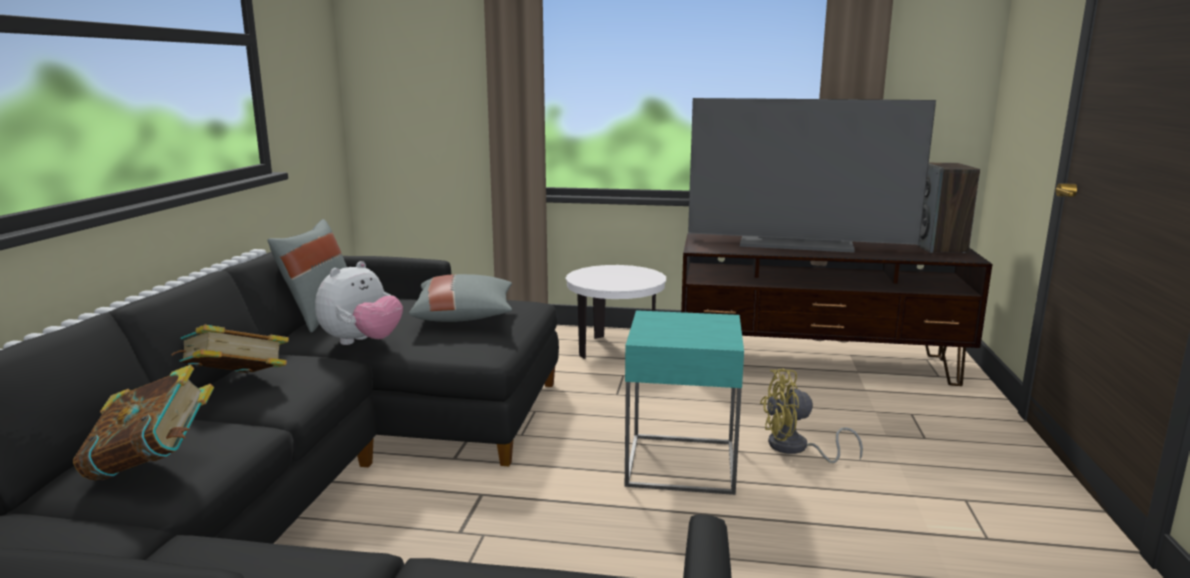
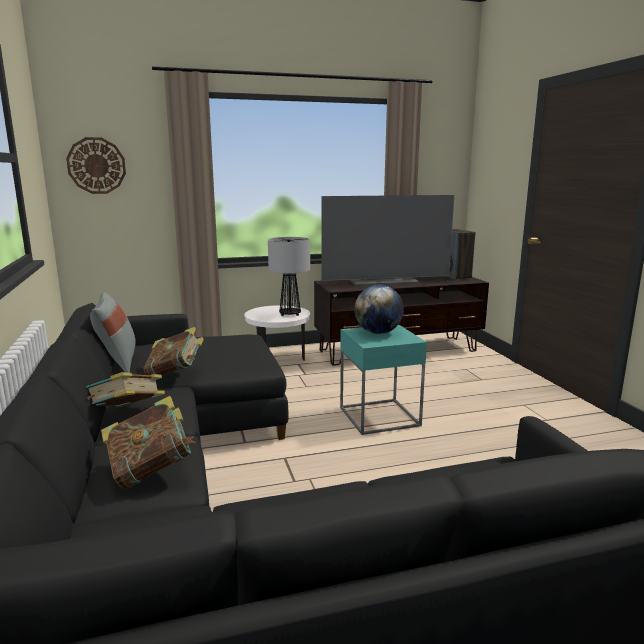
camera: 25 degrees left, 0 degrees up
plush toy [315,261,403,345] -> book [143,327,204,375]
grey pillow [409,274,512,322] -> none
yellow fan [760,369,863,463] -> none
none -> wall clock [66,137,126,194]
none -> table lamp [268,237,310,316]
none -> globe [354,285,404,334]

